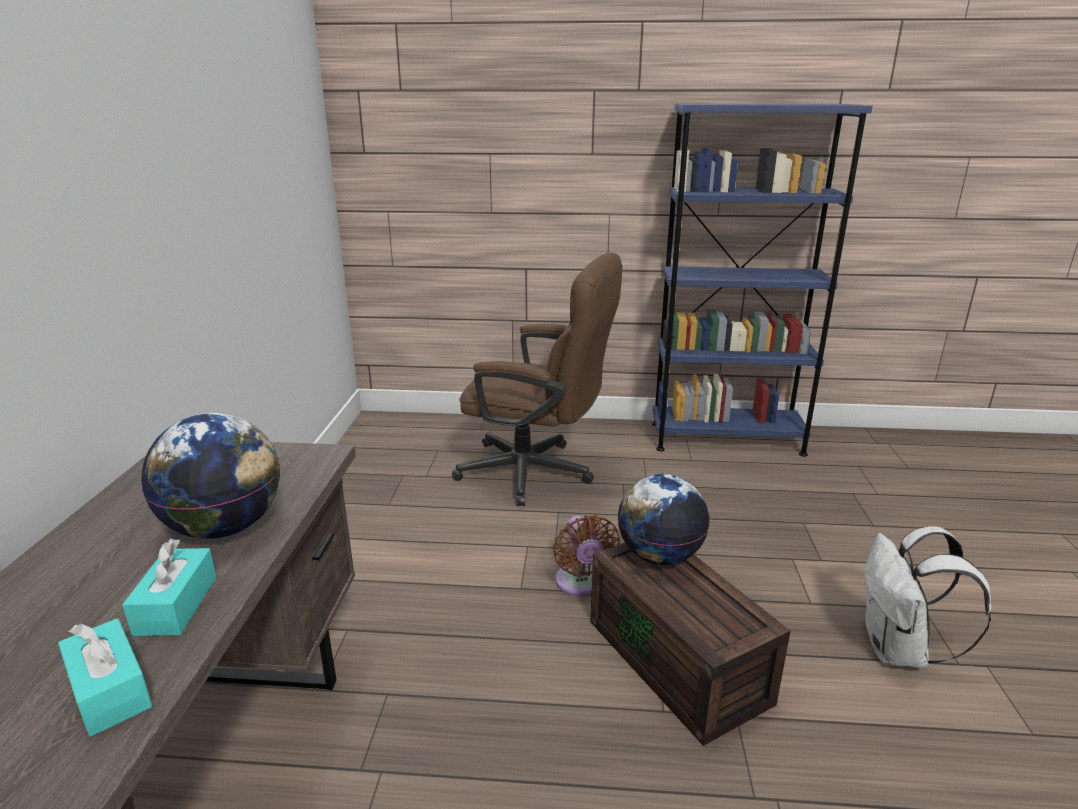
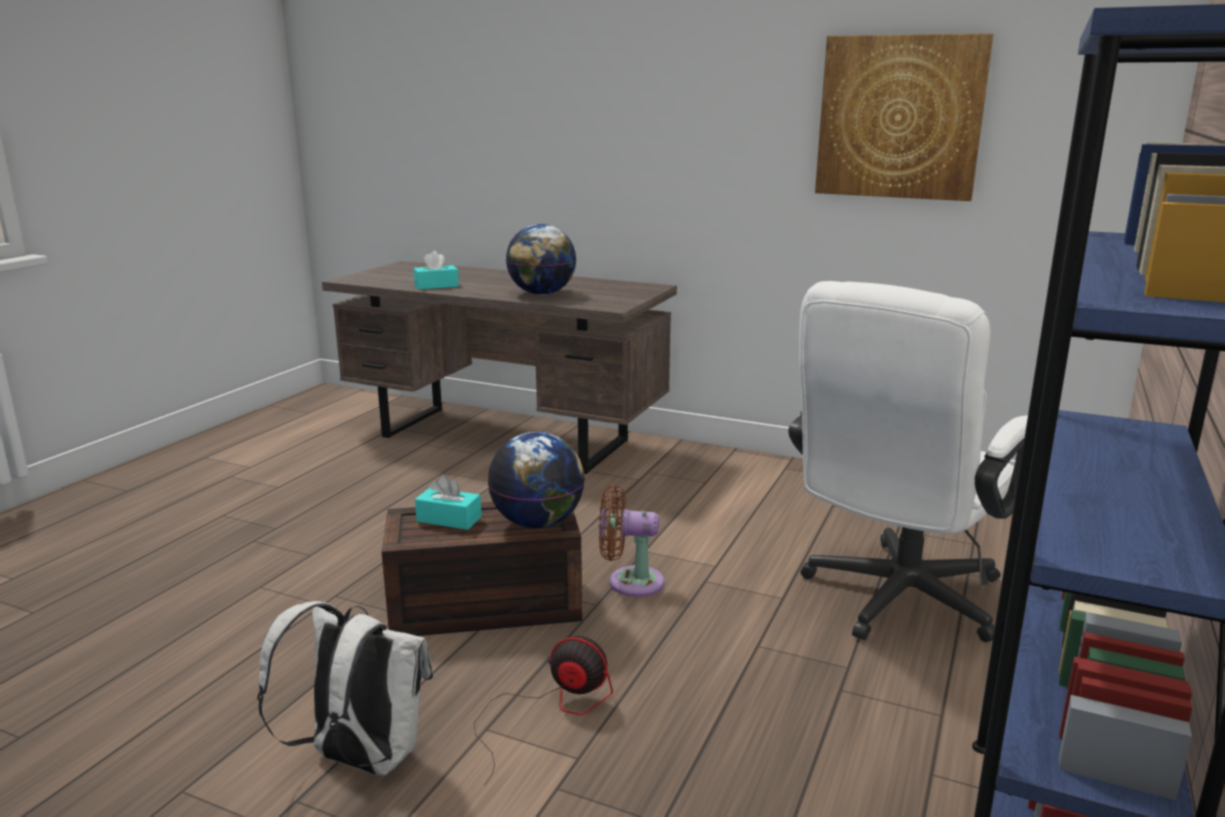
camera: 110 degrees right, 5 degrees down
turquoise tissue box [122,539,217,636] -> turquoise tissue box moved to [415,475,482,530]
brown office chair [452,252,622,506] -> white office chair [788,281,1028,642]
none -> fan [474,636,613,786]
none -> picture [815,33,993,201]

